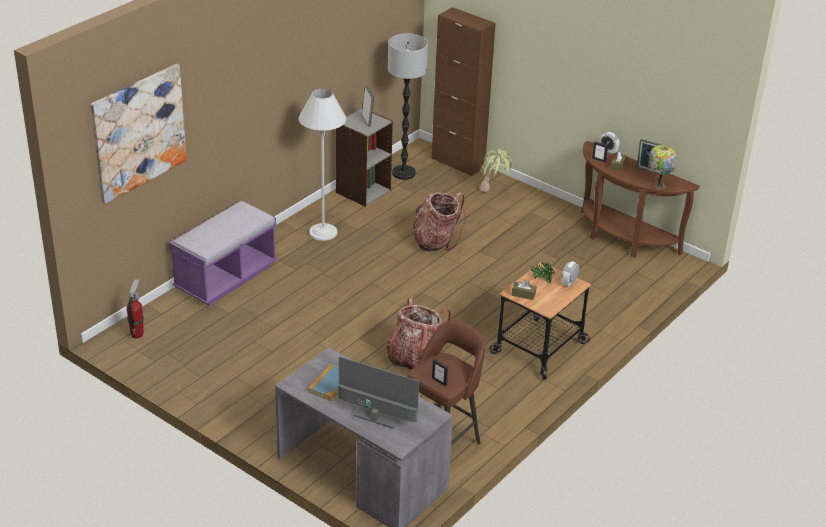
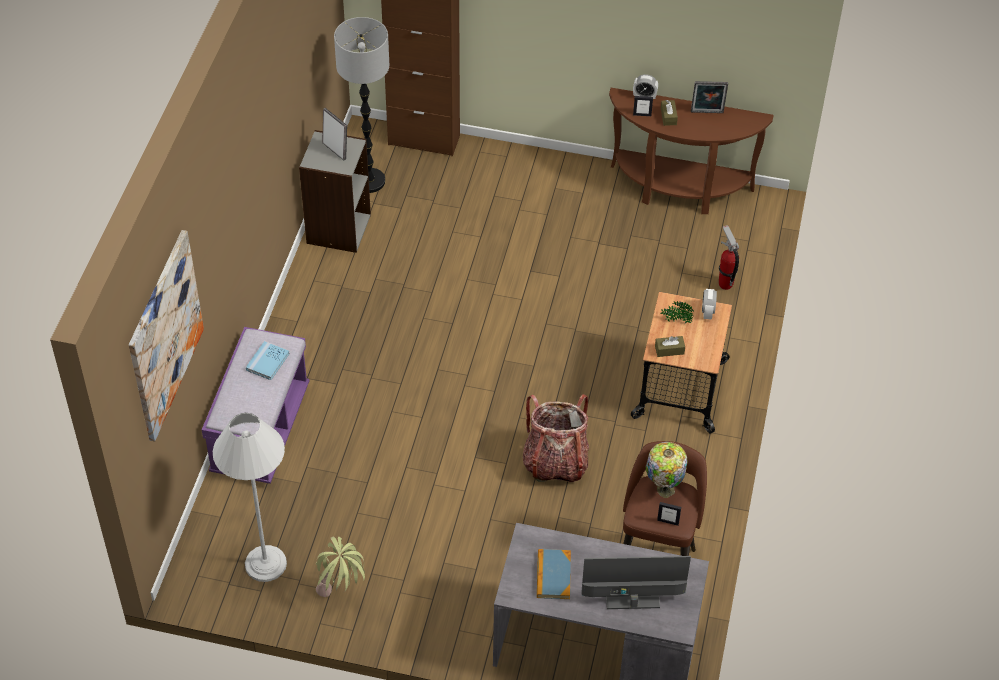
camera: 25 degrees left, 15 degrees up
fire extinguisher [127,279,144,339] -> fire extinguisher moved to [719,225,739,290]
white floor lamp [299,89,346,241] -> white floor lamp moved to [212,413,287,582]
backpack [413,192,467,252] -> none
potted plant [480,149,513,193] -> potted plant moved to [316,536,365,597]
table lamp [648,145,677,189] -> table lamp moved to [646,442,688,498]
none -> blue book [246,341,290,380]

